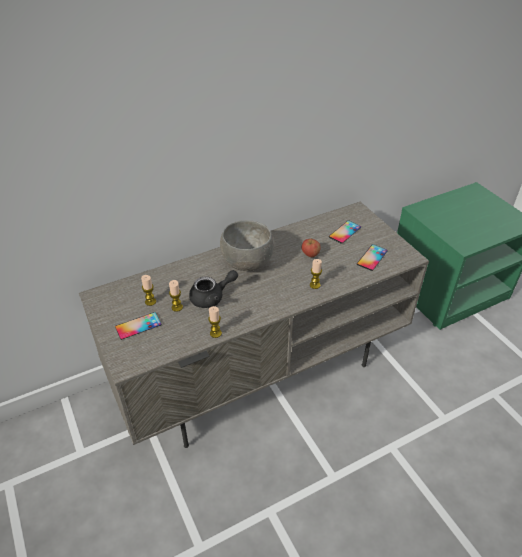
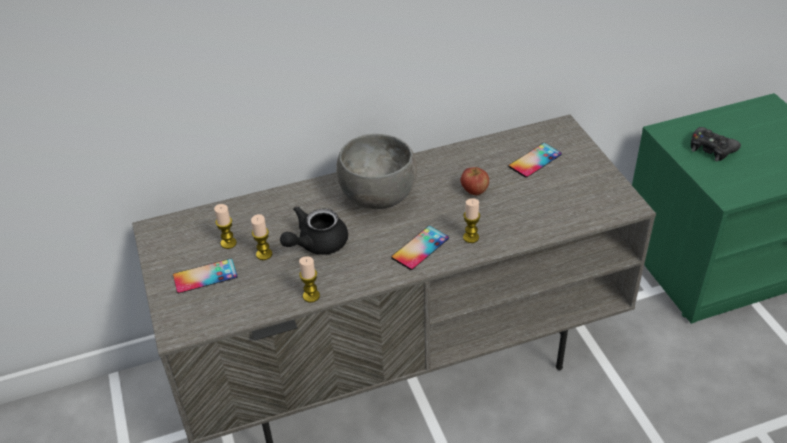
camera: 10 degrees right, 0 degrees up
black teapot [189,270,238,308] -> black teapot turned 150 degrees clockwise [280,206,348,255]
phone [357,244,388,271] -> phone moved to [391,226,449,270]
none -> black game controller [691,127,741,161]

